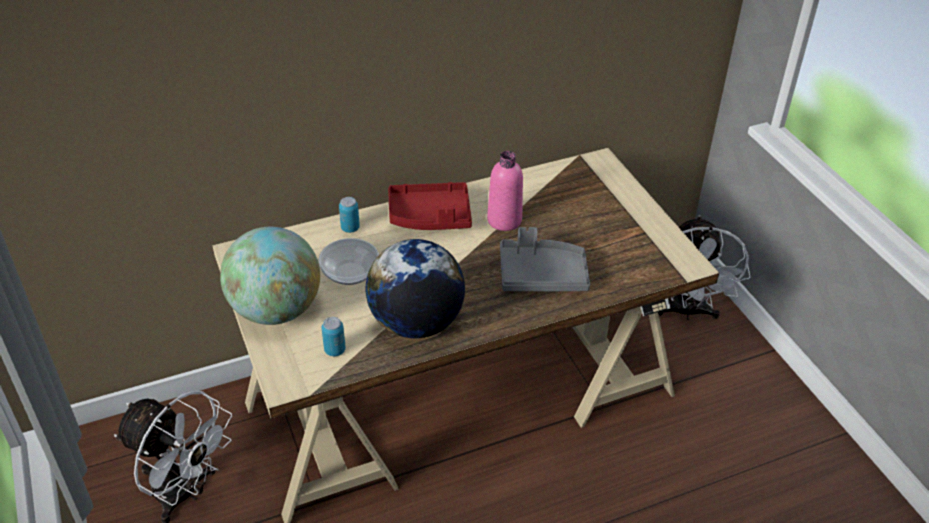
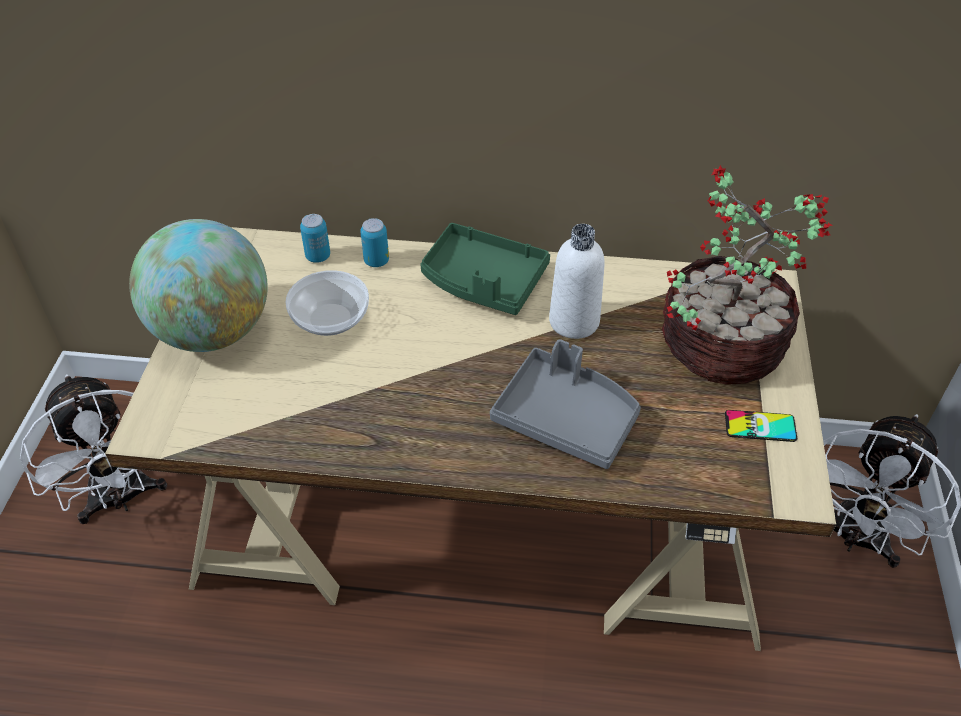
camera: 30 degrees right, 5 degrees up
can [322,317,346,356] -> can moved to [300,214,330,263]
globe [366,239,465,338] -> none
red tray [388,182,472,230] -> green tray [420,223,550,315]
pink bottle [487,151,523,231] -> white bottle [549,224,605,339]
none -> potted plant [662,165,833,385]
none -> phone [725,410,797,442]

